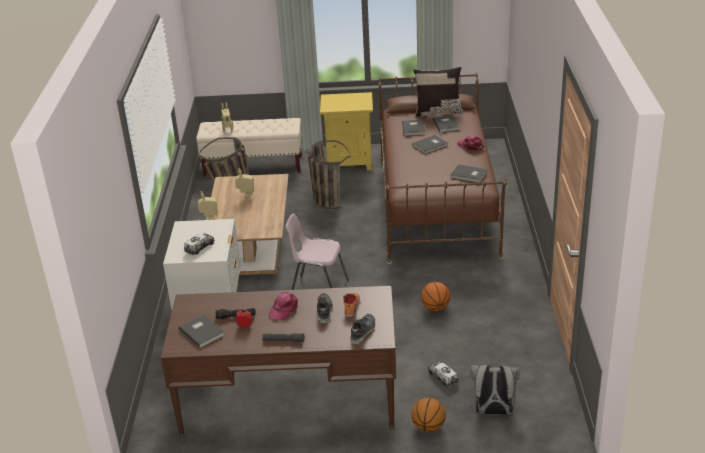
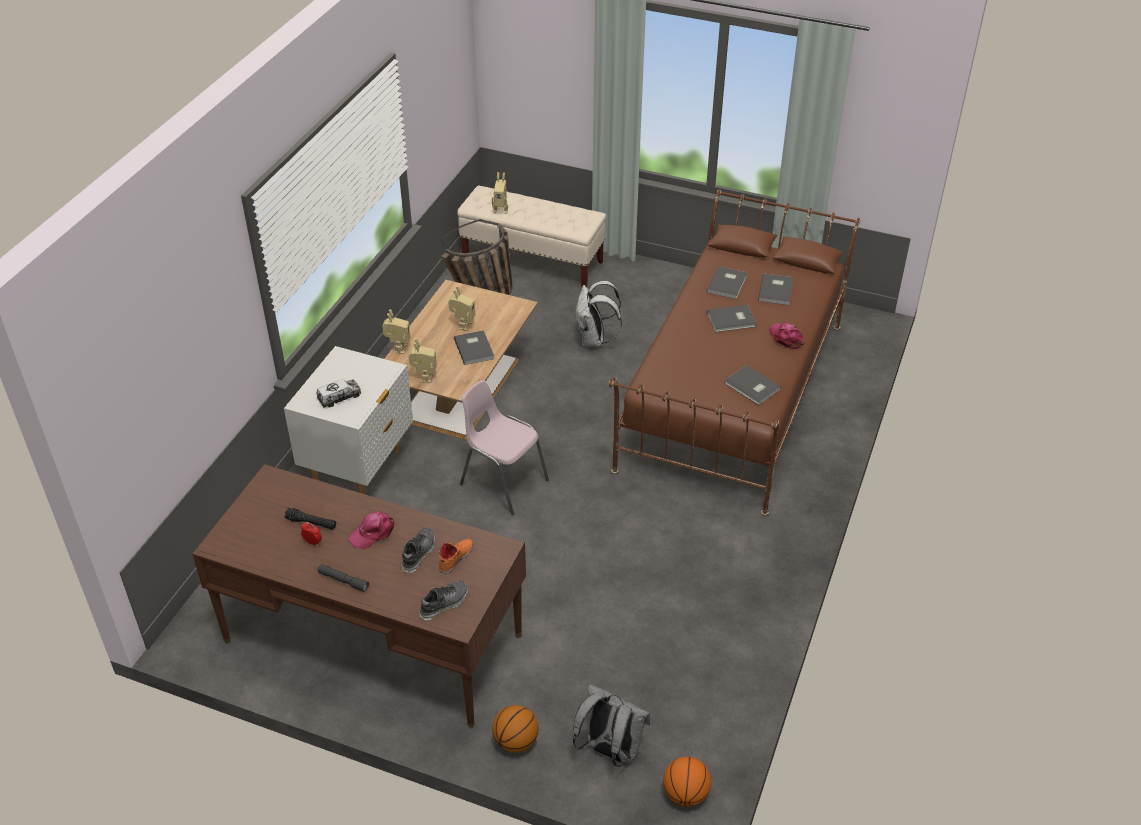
camera: 20 degrees right, 10 degrees up
grey book [179,315,225,348] -> grey book moved to [454,330,494,365]
basket [308,140,350,209] -> white backpack [575,281,622,347]
yellow nightstand [320,92,373,170] -> none
pillow [413,67,464,117] -> none
basketball [421,282,450,311] -> basketball moved to [663,757,711,807]
toy truck [428,362,459,387] -> none
none -> toy robot [409,338,437,383]

